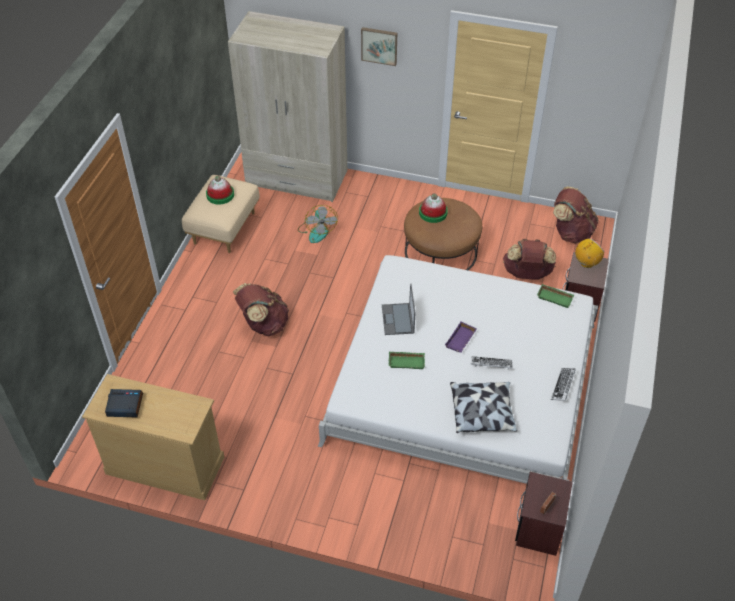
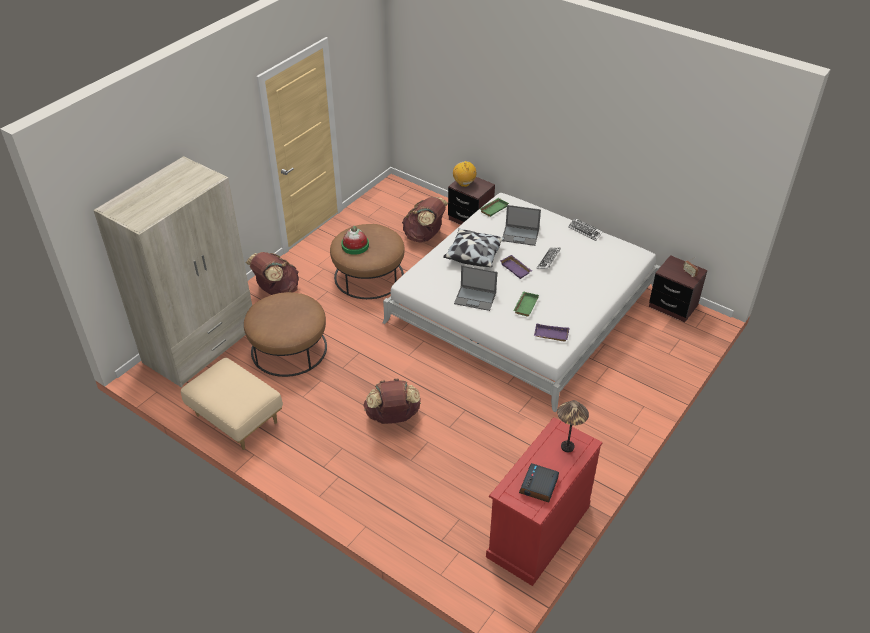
camera: 70 degrees left, 5 degrees down
beige dresser [82,374,224,500] -> red dresser [486,417,602,586]
hat [206,176,234,205] -> none
fan [298,205,338,243] -> brown ottoman [244,292,327,377]
picture [361,27,397,66] -> none
pillow [450,382,517,433] -> pillow moved to [443,228,505,267]
brown backpack [553,187,598,243] -> brown backpack moved to [246,252,299,295]
none -> laptop [502,205,541,246]
none -> purple tray [534,323,569,342]
none -> table lamp [557,400,589,452]

